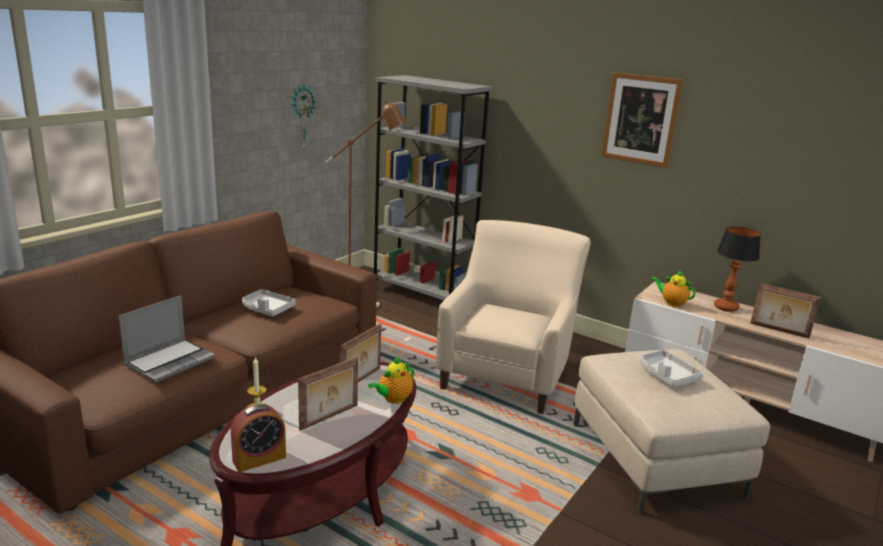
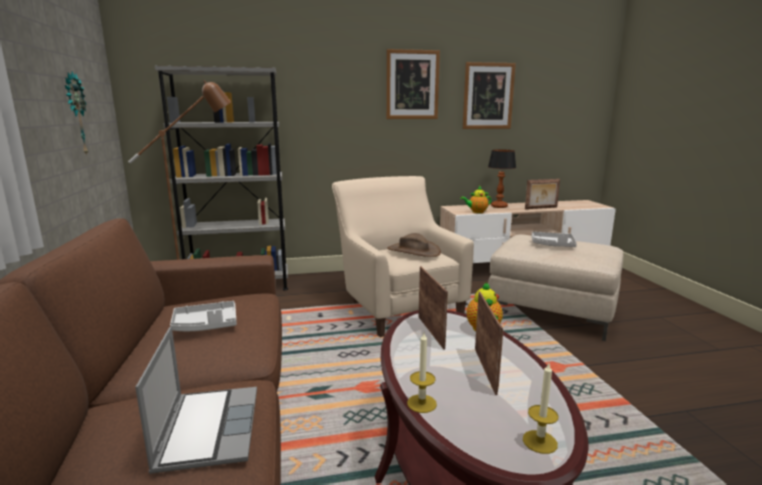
camera: 45 degrees left, 5 degrees down
alarm clock [231,404,286,472] -> candle [523,363,558,454]
none -> brown hat [387,233,441,257]
none -> picture [463,62,516,129]

